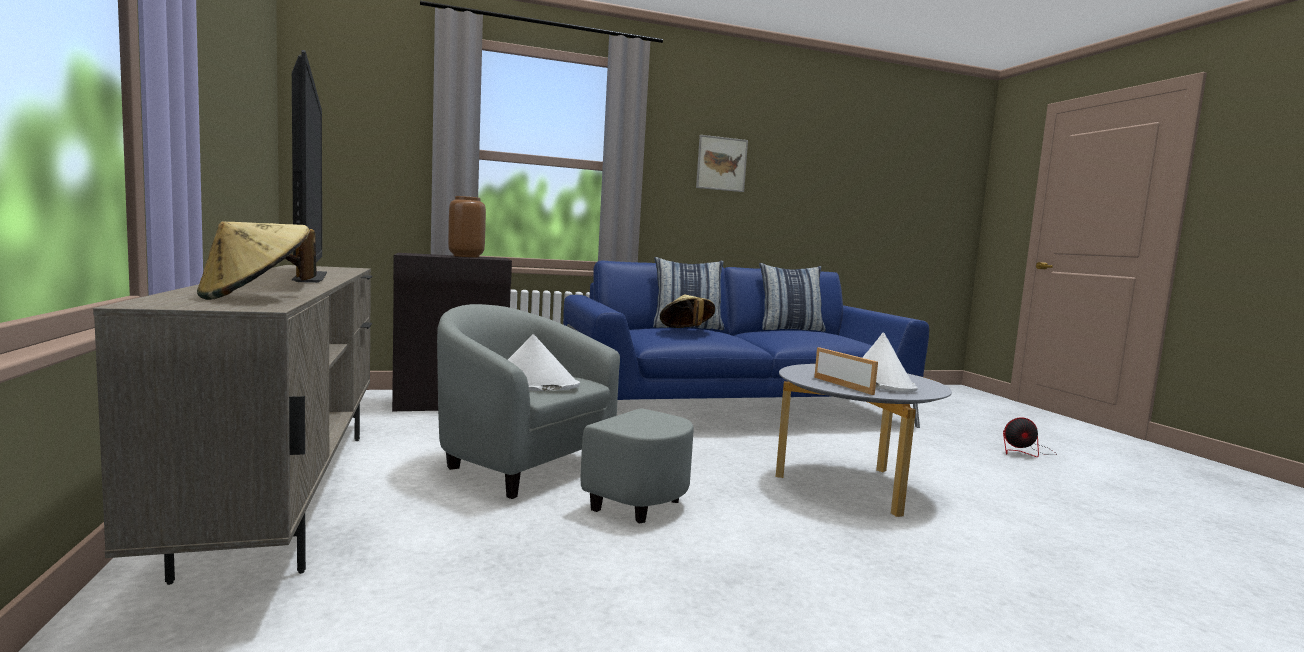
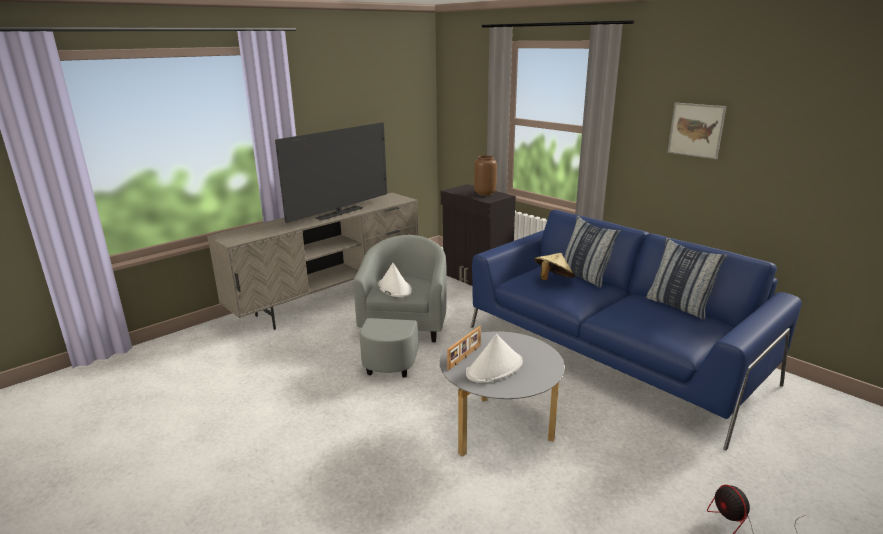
camera: 65 degrees right, 15 degrees up
beige hat [197,222,317,300] -> none

